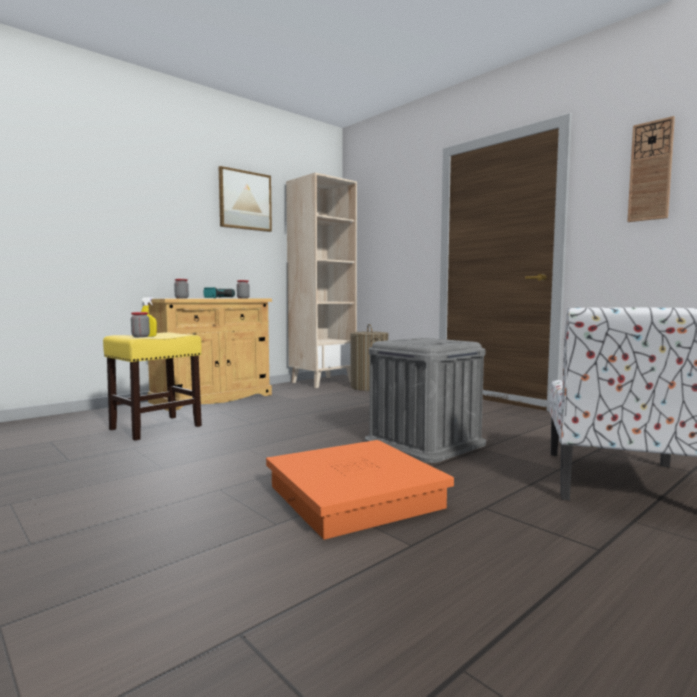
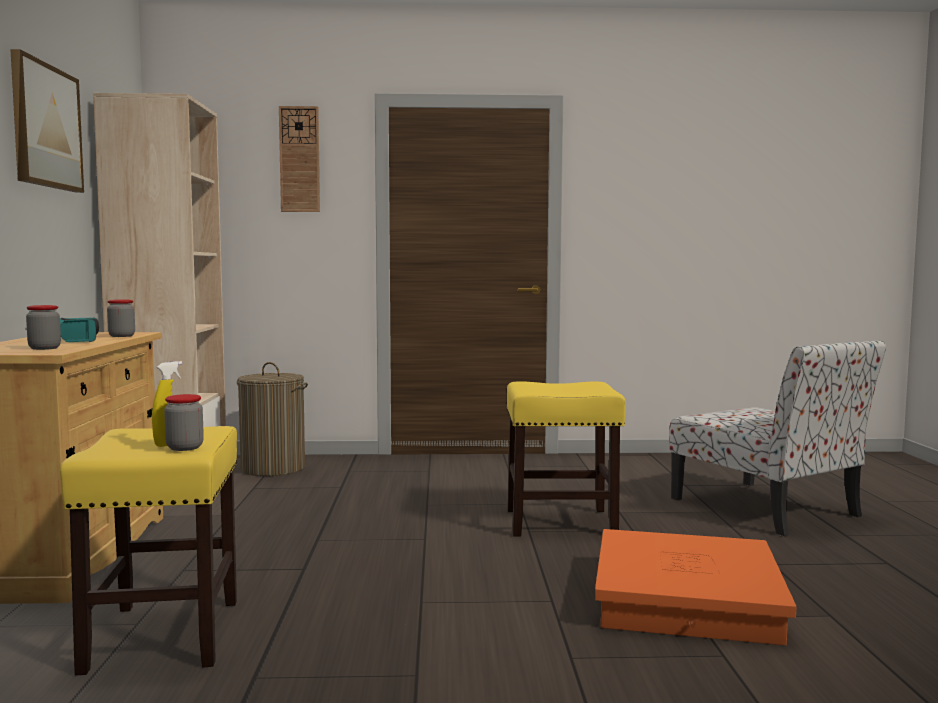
camera: 50 degrees left, 0 degrees up
grey storage box [365,338,486,463] -> yellow stool [507,381,626,537]
wall clock [627,116,675,222] -> wall clock moved to [279,106,320,212]

